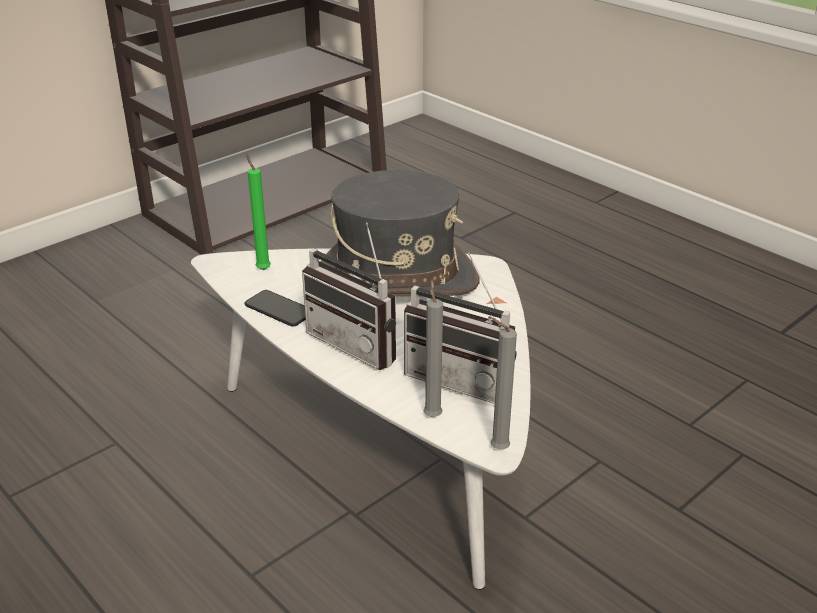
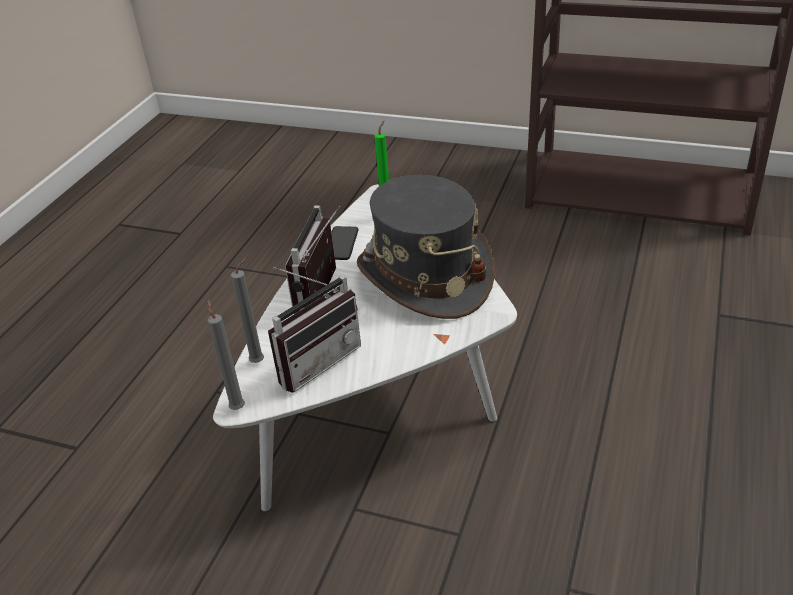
camera: 65 degrees right, 5 degrees up
radio [404,253,517,404] -> radio turned 135 degrees counterclockwise [268,267,361,393]

